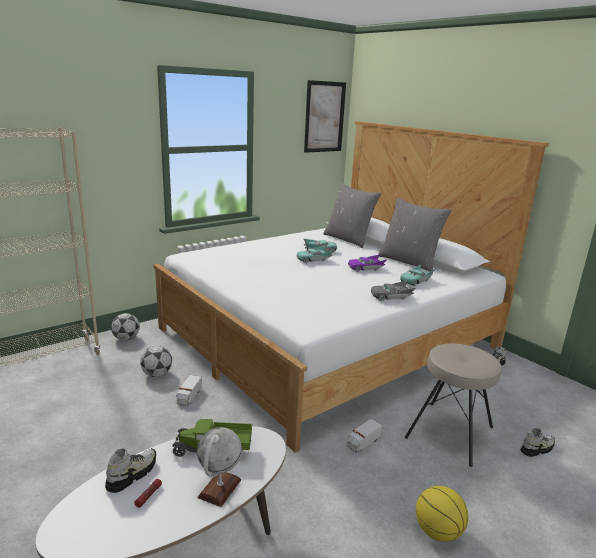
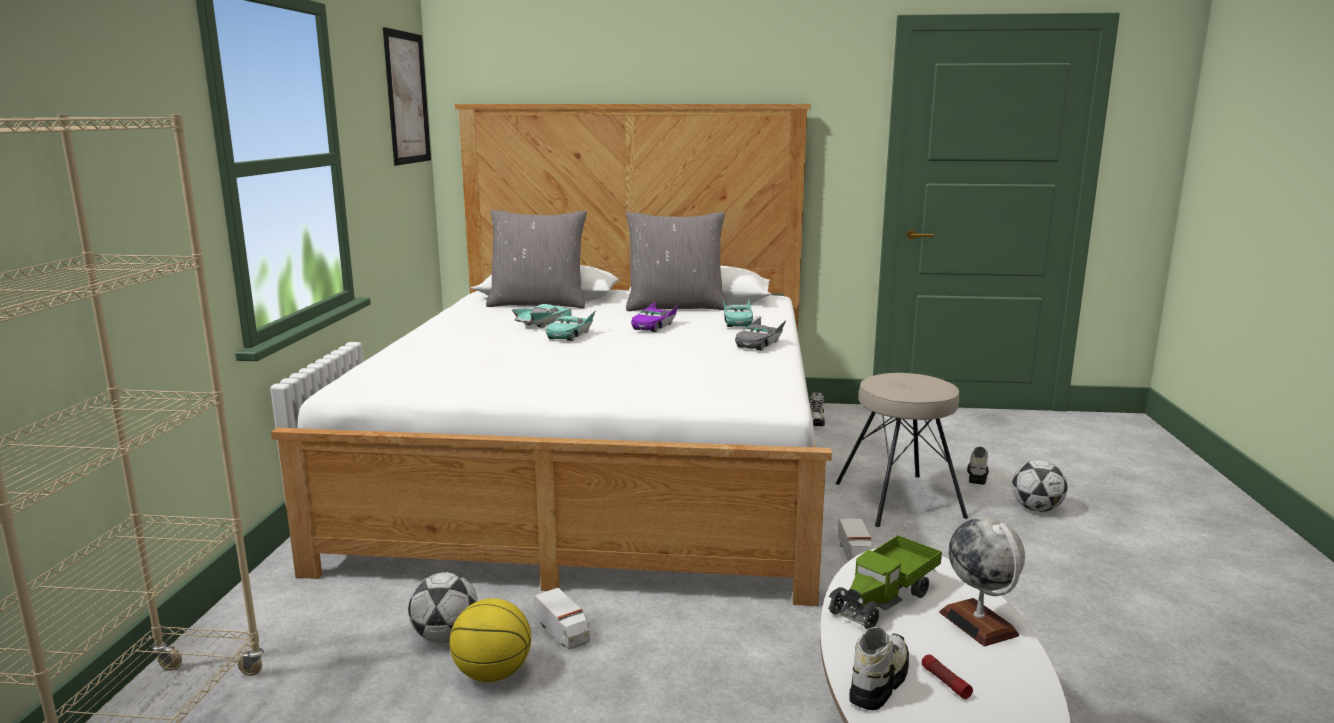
camera: 45 degrees left, 5 degrees down
shoe [105,448,156,493] -> shoe turned 45 degrees clockwise [849,627,909,710]
football [111,313,140,341] -> football moved to [1012,460,1068,512]
basketball [416,486,469,542] -> basketball moved to [449,598,531,682]

